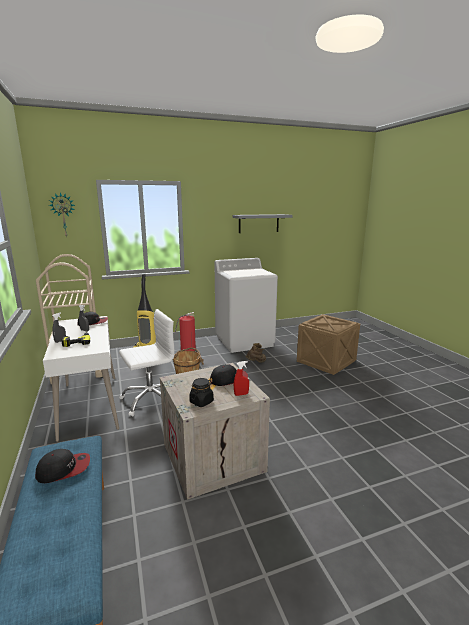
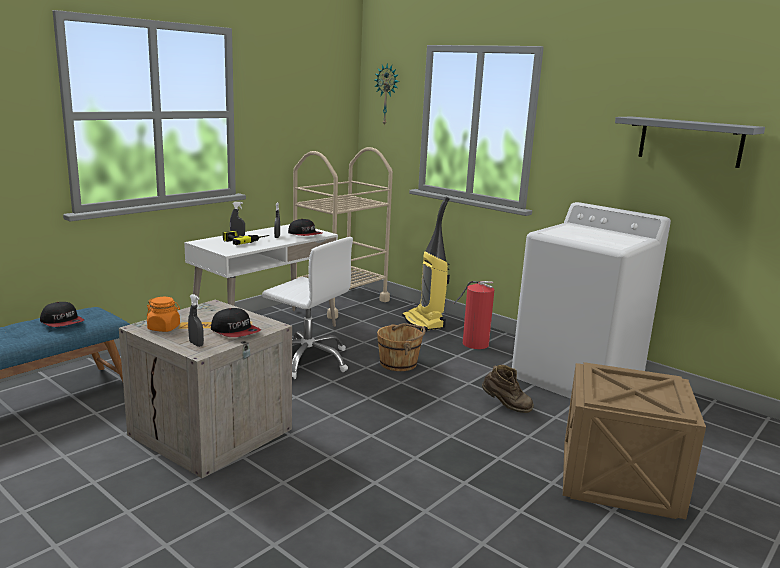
camera: 60 degrees right, 0 degrees up
black jar [189,378,214,407] -> orange jar [147,297,180,332]
red spray bottle [234,361,249,396] -> grey spray bottle [188,294,204,347]

